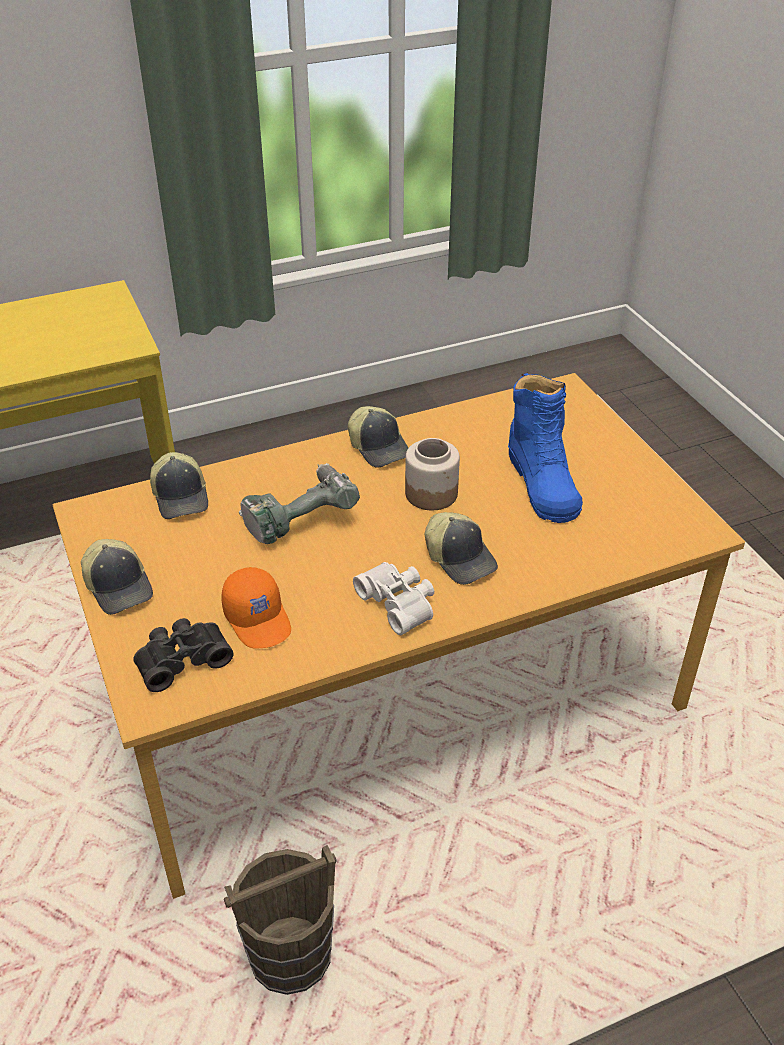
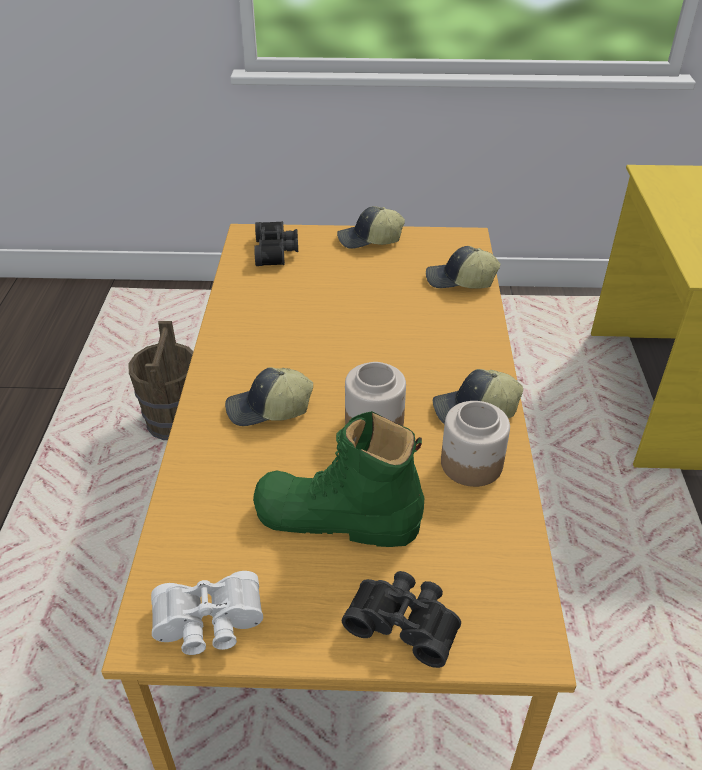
camera: 115 degrees right, 0 degrees up
orange cap [221,567,291,649] -> none
power drill [239,463,360,544] -> none
white binoculars [353,562,434,635] -> white binoculars moved to [151,571,263,655]
blue boot [508,373,583,523] -> green boot [253,411,425,547]
none -> black binoculars [342,571,461,668]
none -> jar [441,401,510,487]

